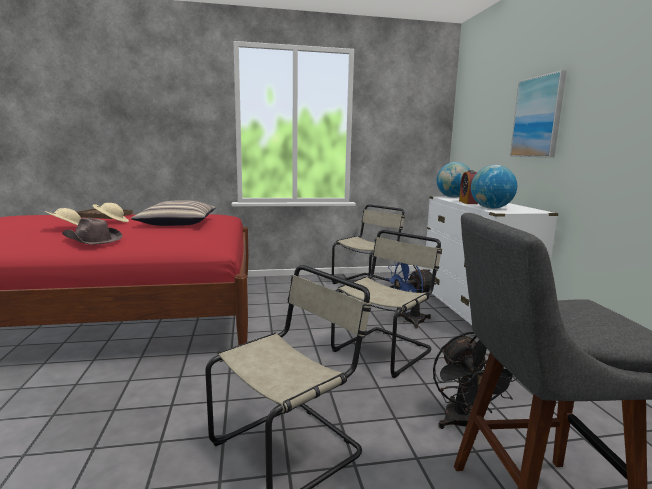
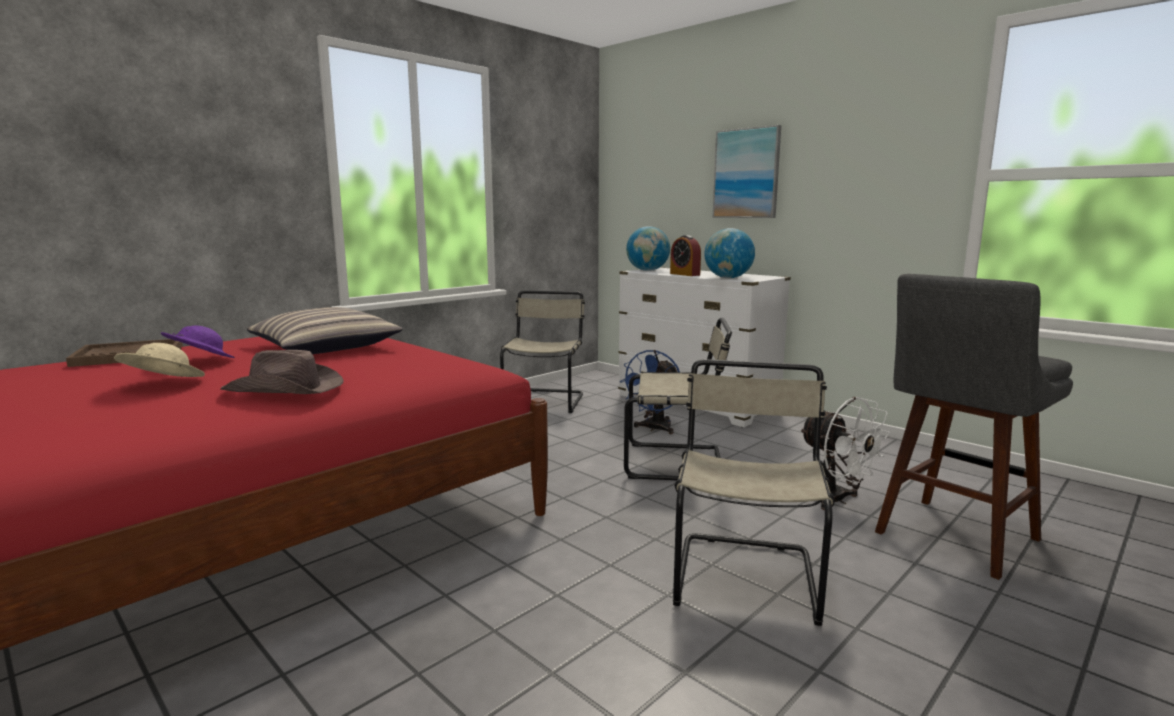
camera: 35 degrees left, 0 degrees up
beige hat [93,203,129,222] -> purple hat [161,325,235,358]
beige chair [331,230,442,378] -> beige chair turned 90 degrees clockwise [624,318,732,480]
black fan [433,332,517,429] -> white fan [799,397,890,510]

